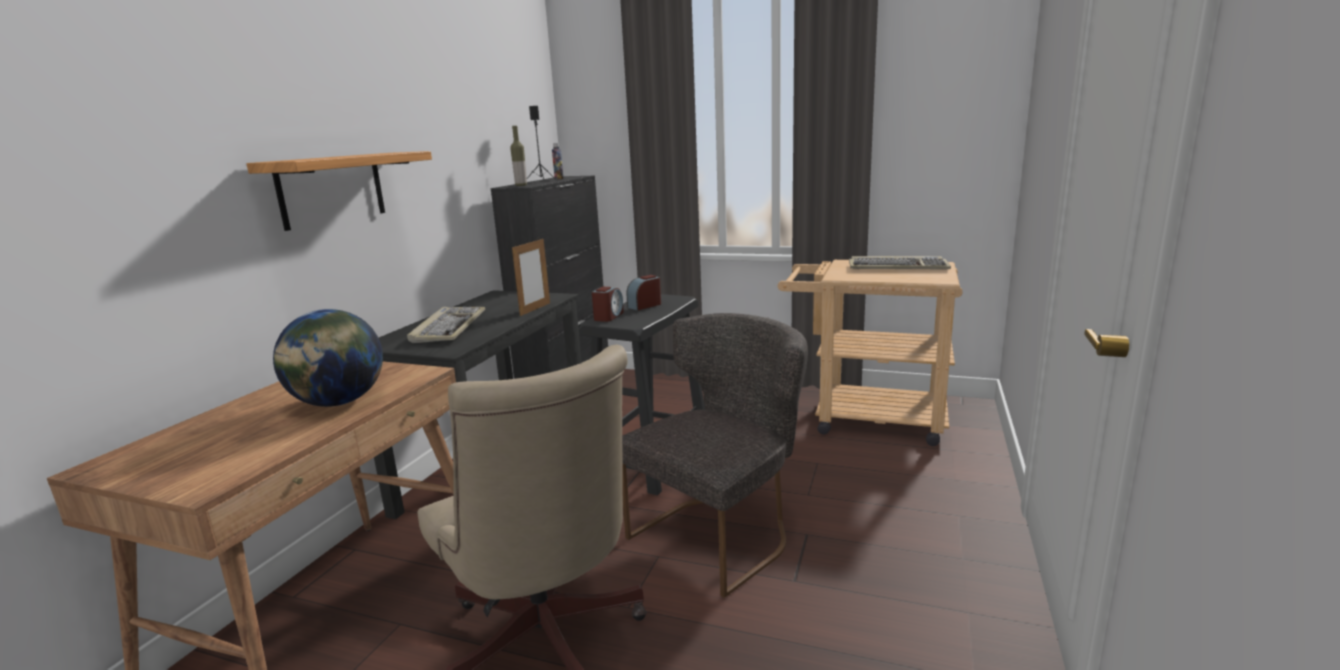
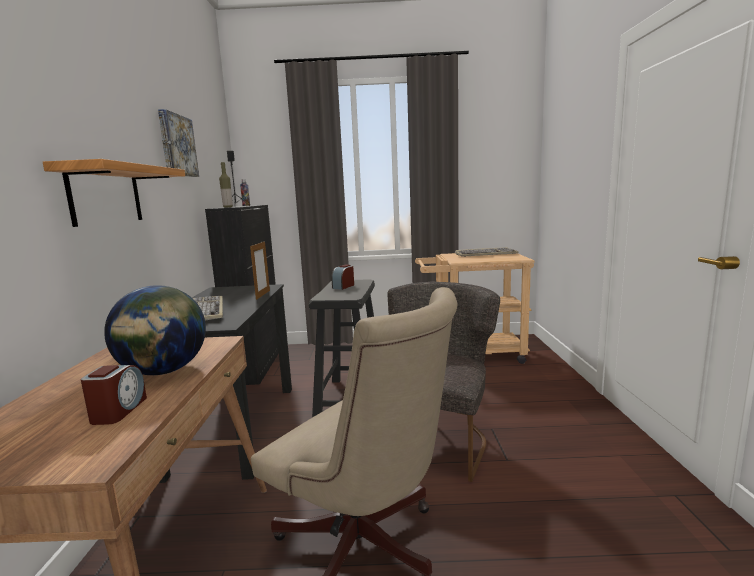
camera: 20 degrees left, 5 degrees down
alarm clock [592,287,624,322] -> alarm clock moved to [81,365,147,425]
none -> picture [158,109,199,177]

